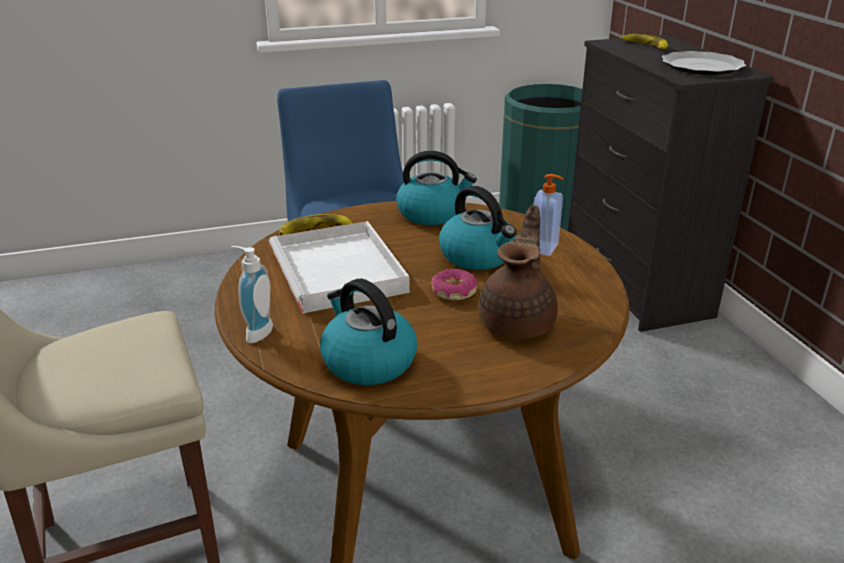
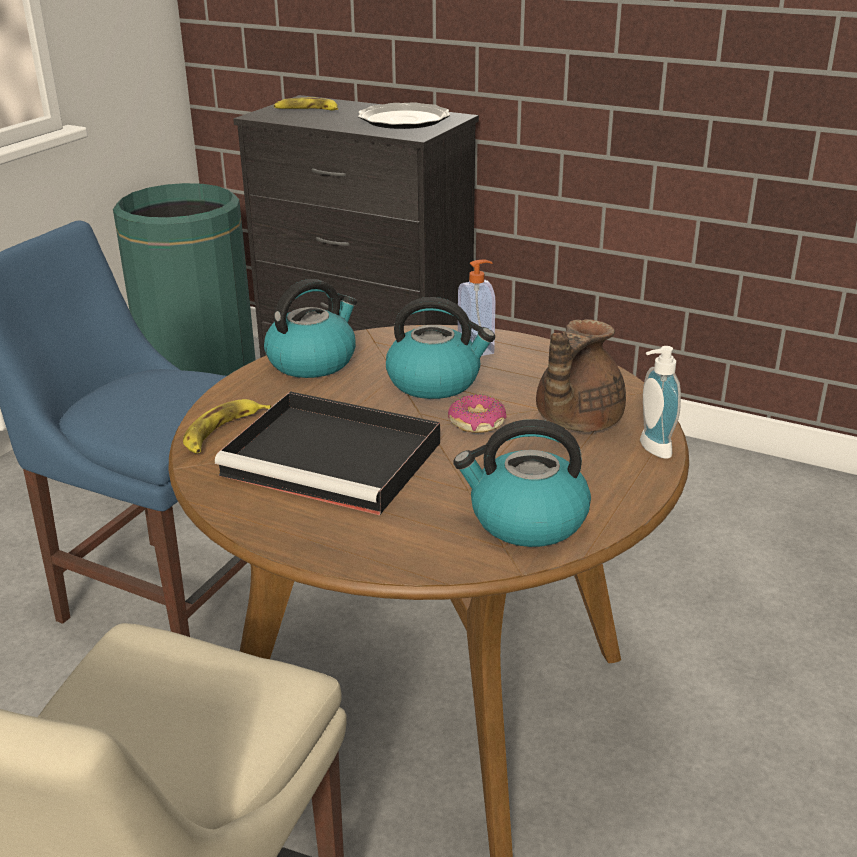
camera: 45 degrees left, 0 degrees up
soap dispenser [231,246,273,343] -> soap dispenser moved to [640,346,681,459]
white tray [269,221,410,313] -> black tray [215,391,440,515]
brown teapot [478,205,558,338] -> brown teapot turned 120 degrees counterclockwise [536,319,626,432]

